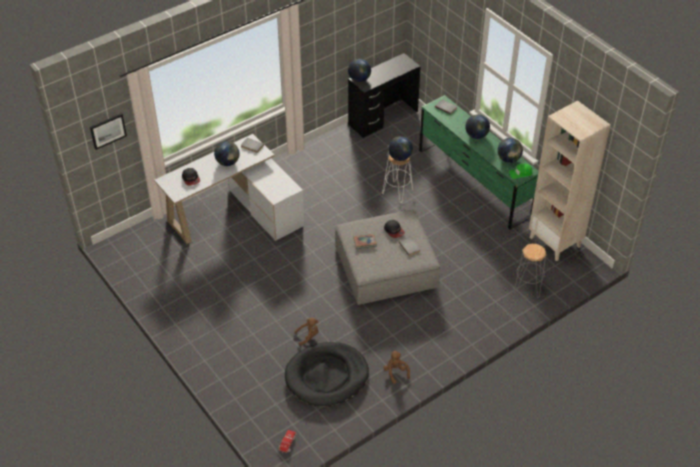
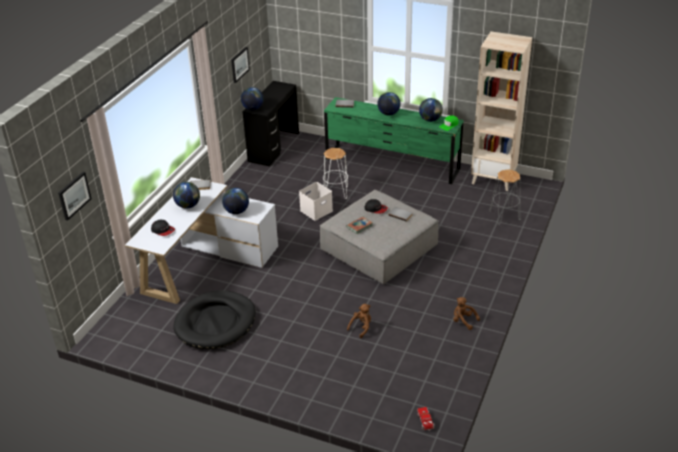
camera: 30 degrees left, 10 degrees down
black dog bed [285,342,369,407] -> black dog bed moved to [173,290,256,349]
globe [388,136,413,161] -> globe moved to [222,188,249,214]
none -> picture [231,47,250,83]
none -> white storage box [299,182,333,221]

